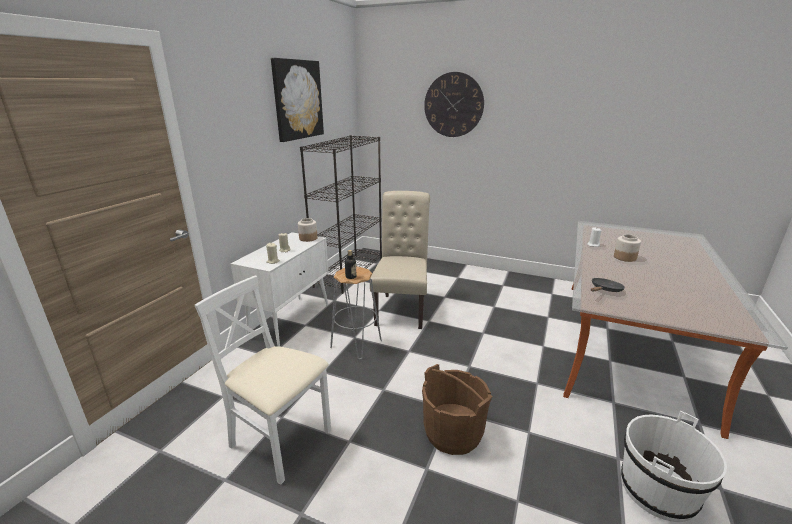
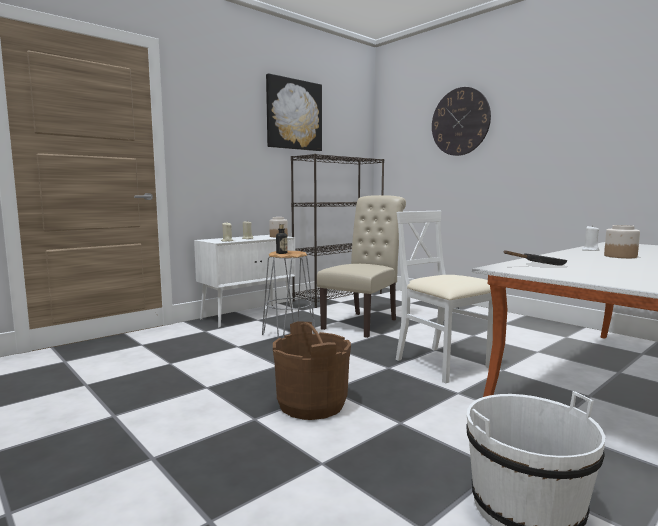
camera: 25 degrees right, 15 degrees down
white chair [195,276,331,485] -> white chair moved to [396,211,493,384]

